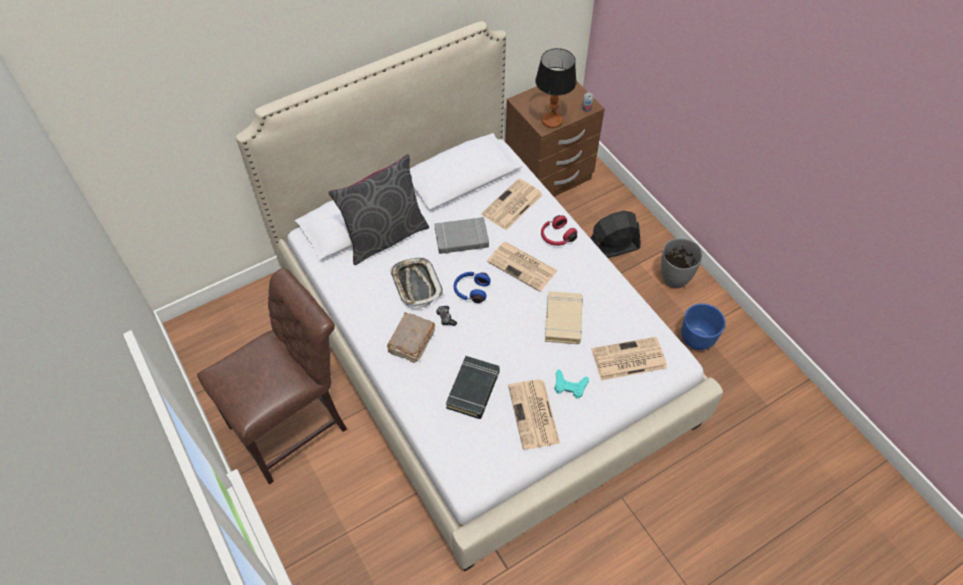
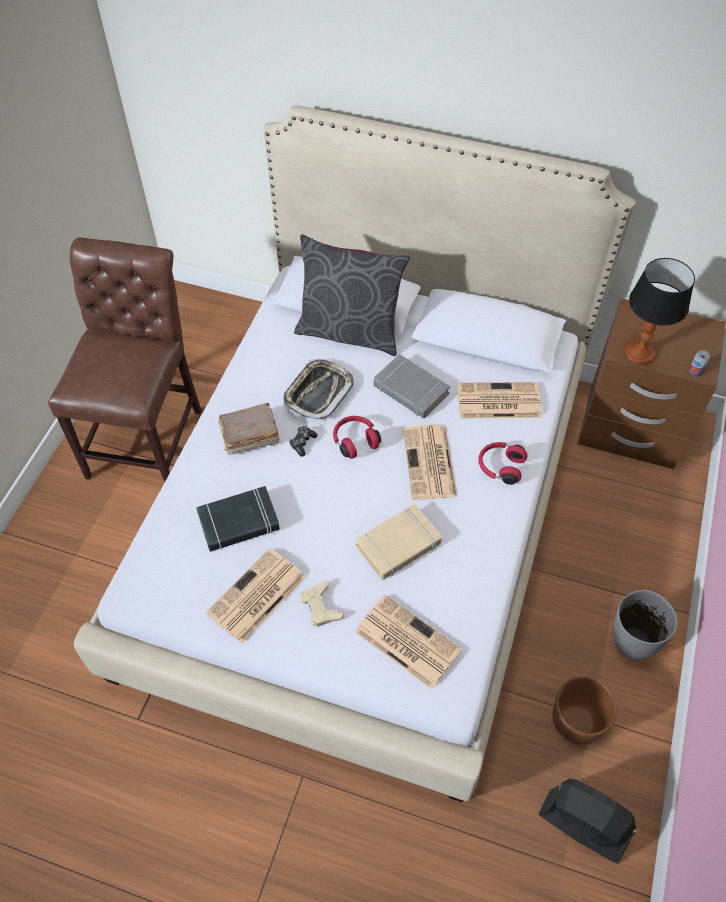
camera: 50 degrees right, 0 degrees up
brown chair [197,268,347,485] -> brown chair turned 90 degrees counterclockwise [48,237,202,483]
blue headphones [454,272,491,303] -> red headphones [333,416,381,459]
turquoise game controller [554,369,589,399] -> beige game controller [300,580,344,627]
black fan [591,211,640,258] -> black fan moved to [539,778,636,864]
blue planter [681,303,726,350] -> brown planter [552,676,617,745]

